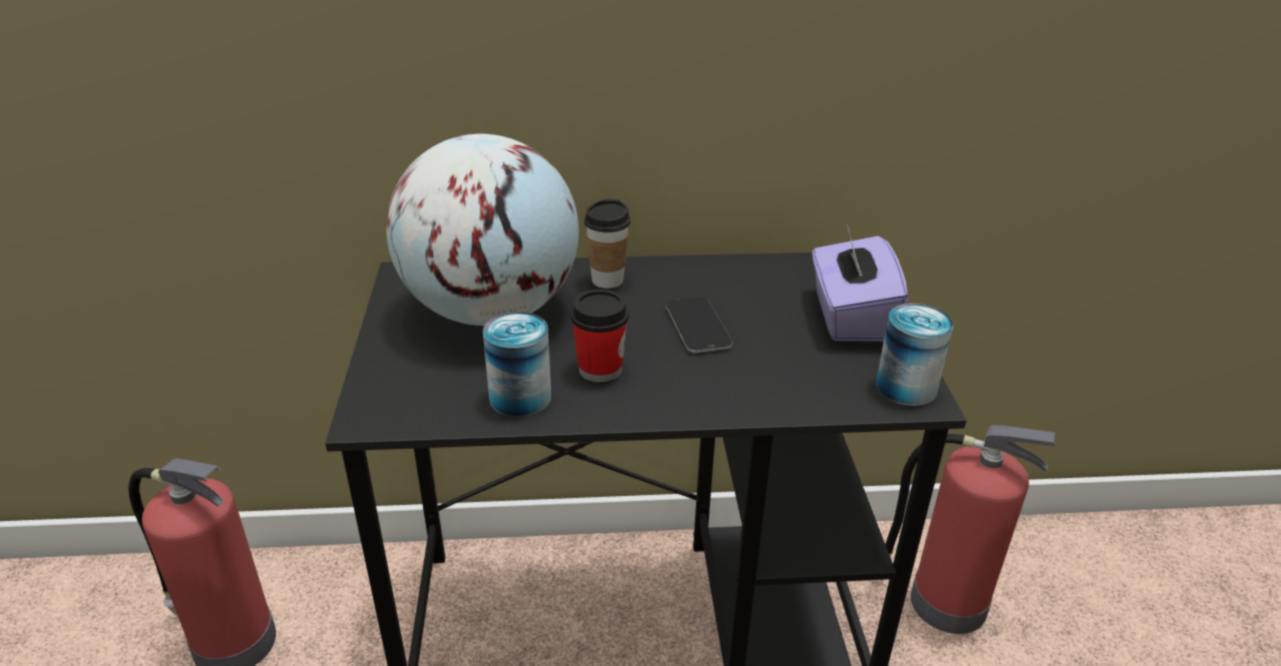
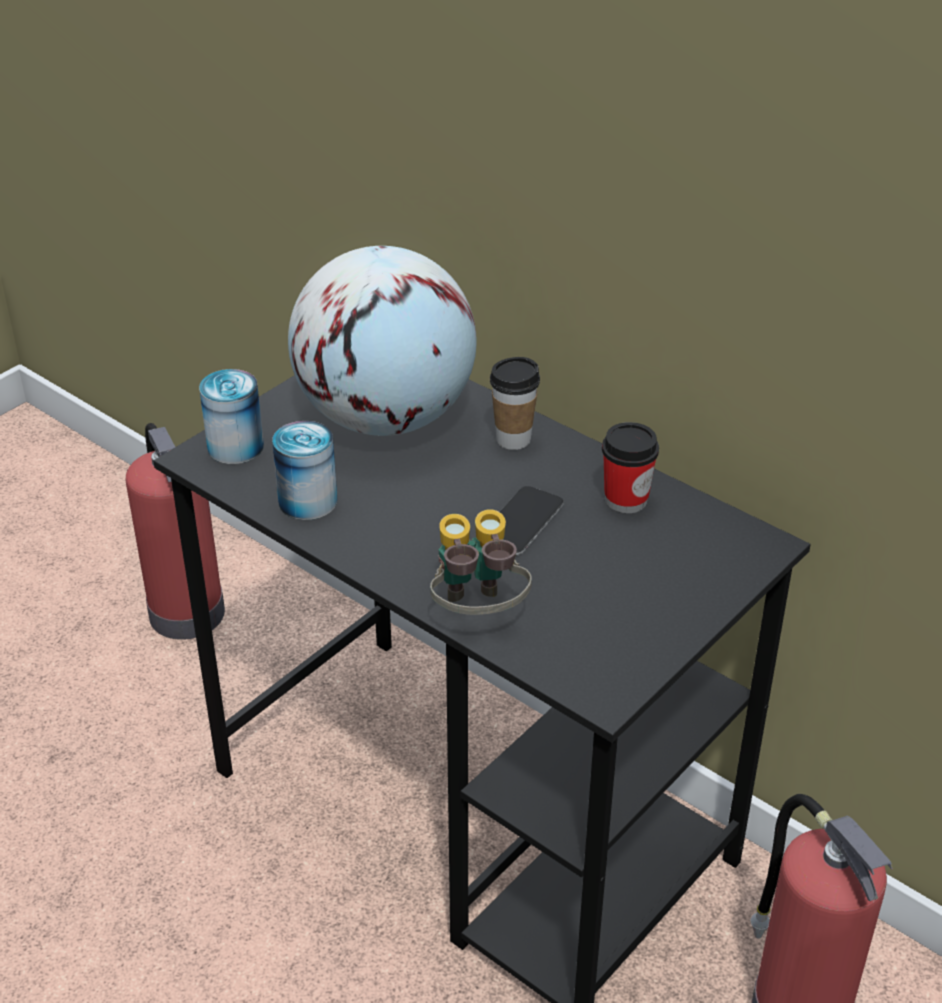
camera: 45 degrees right, 5 degrees up
cup [571,289,629,382] -> cup moved to [602,422,659,513]
purple tissue box [812,228,908,341] -> none
can [876,303,954,406] -> can moved to [199,369,264,464]
none -> binoculars [430,509,532,615]

